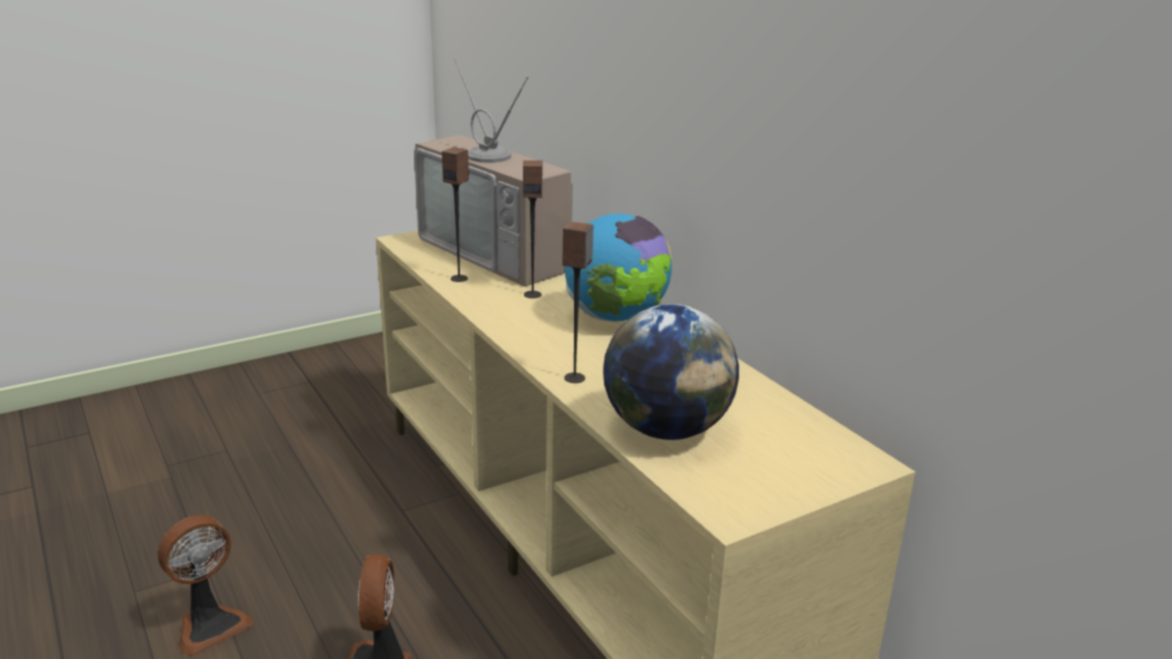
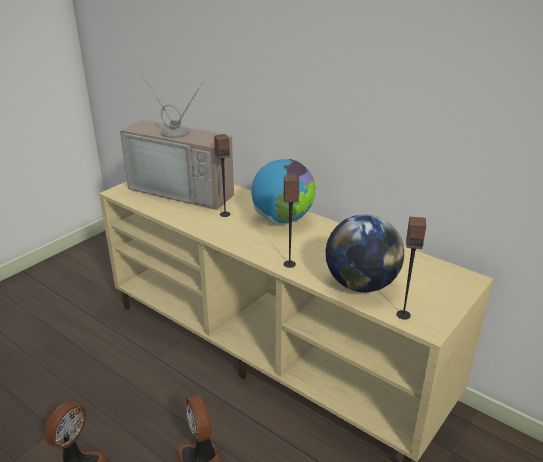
camera: 20 degrees left, 5 degrees up
speaker [442,147,469,282] -> speaker moved to [396,217,426,320]

